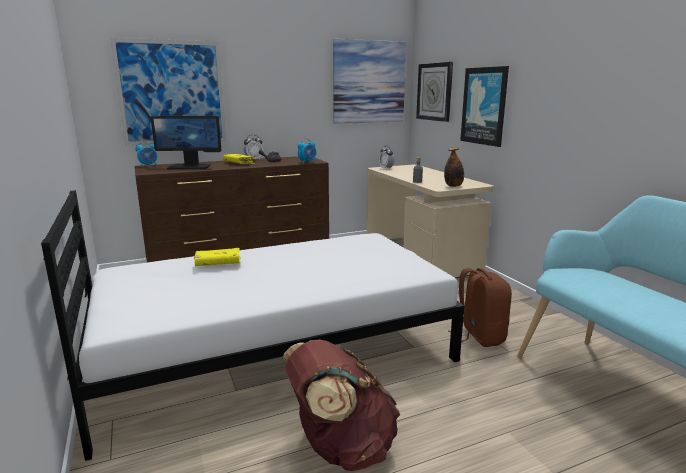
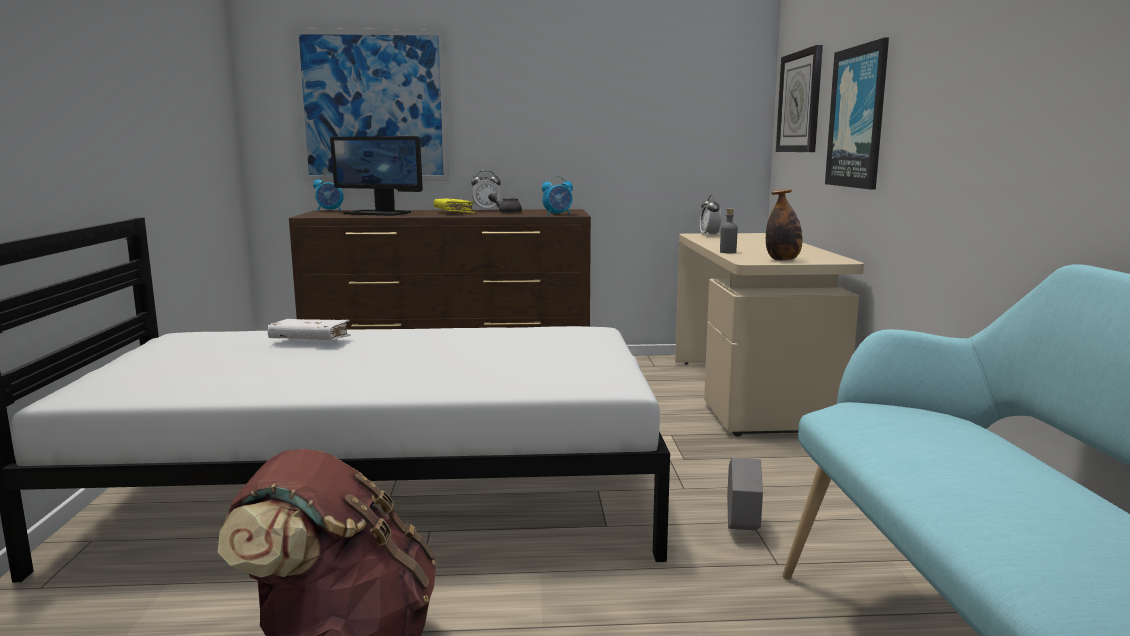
camera: 20 degrees right, 5 degrees down
yellow book [194,248,241,266] -> white book [268,319,351,340]
picture [333,39,406,124] -> none
brown backpack [448,268,512,347] -> grey planter [727,458,763,531]

